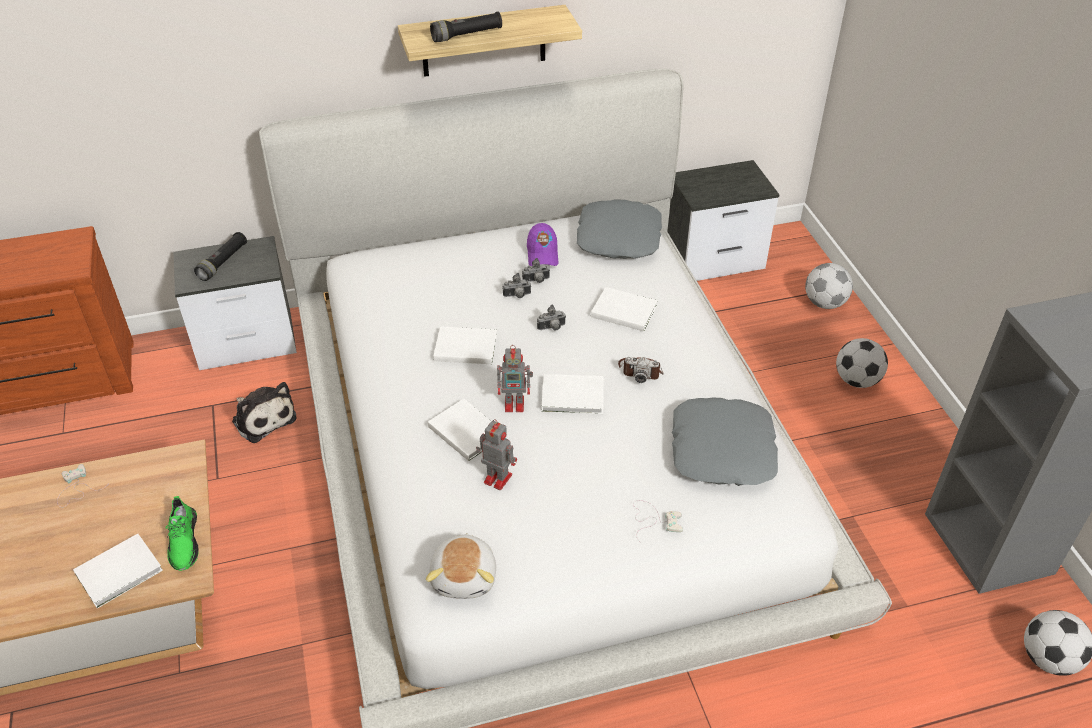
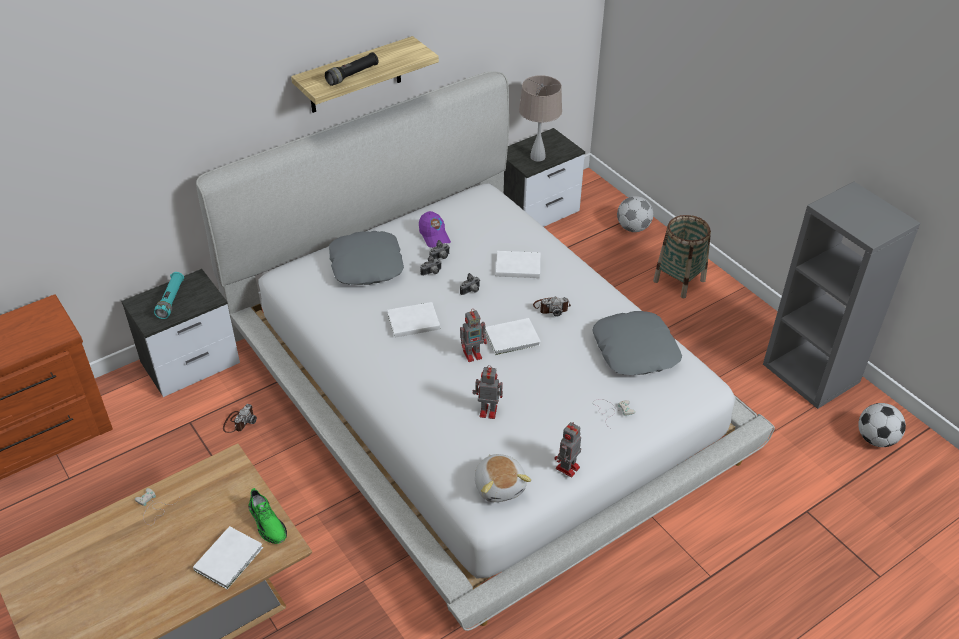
camera: 20 degrees left, 0 degrees up
black flashlight [194,232,247,281] -> turquoise flashlight [154,272,184,319]
plush toy [232,382,297,443] -> camera [223,404,257,433]
white book [428,399,491,461] -> none
grey pillow [577,199,662,259] -> grey pillow moved to [329,231,404,285]
football [836,338,888,388] -> basket [653,215,711,298]
none -> beige table lamp [519,75,562,162]
none -> toy robot [555,422,581,478]

